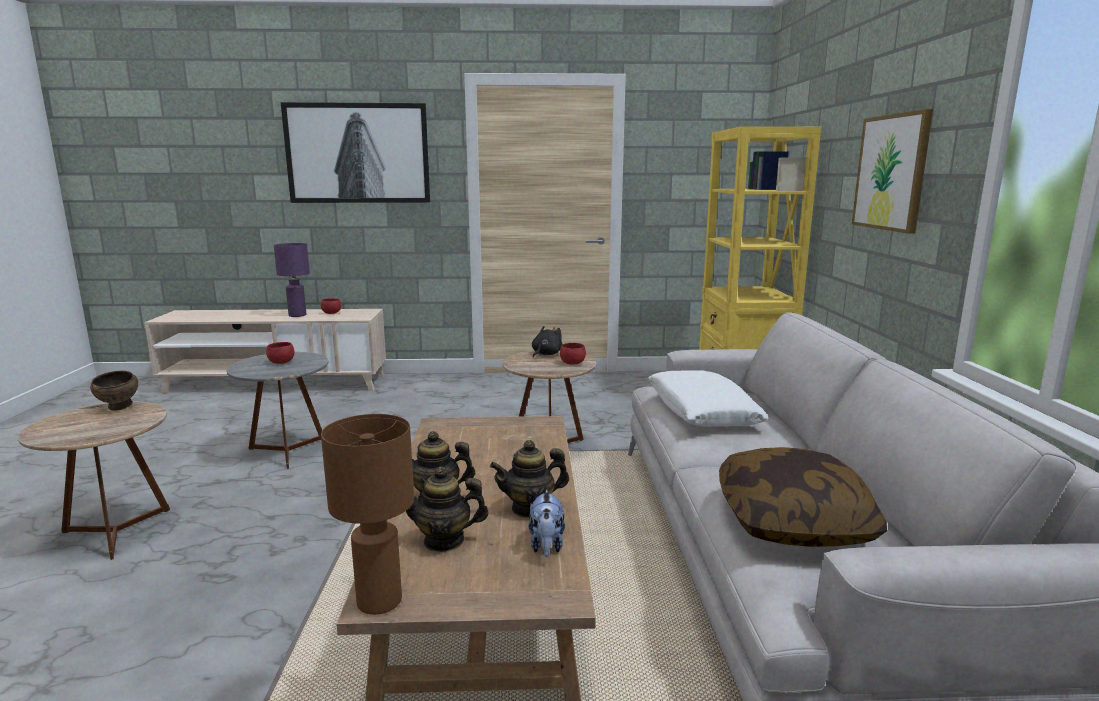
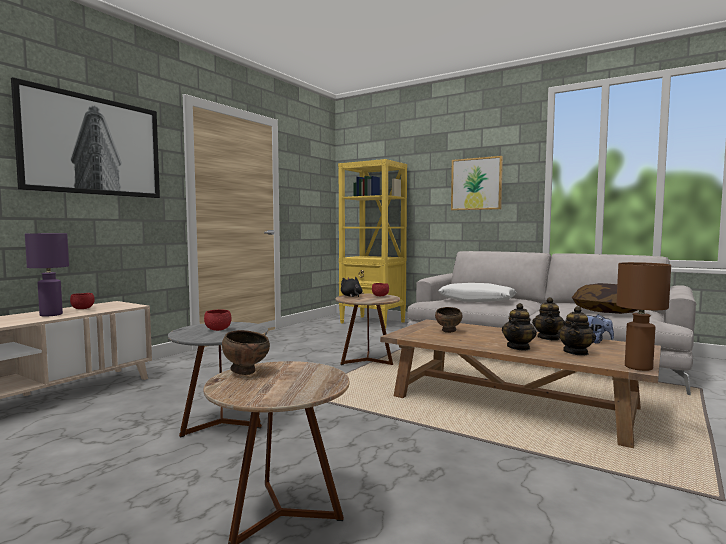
camera: 55 degrees left, 10 degrees down
none -> brown bowl [435,307,463,333]

